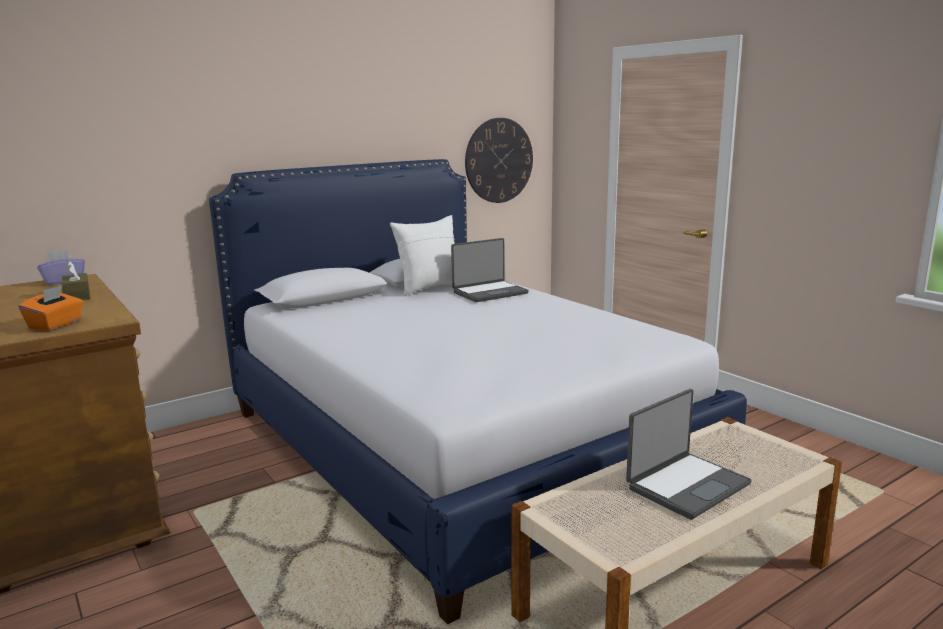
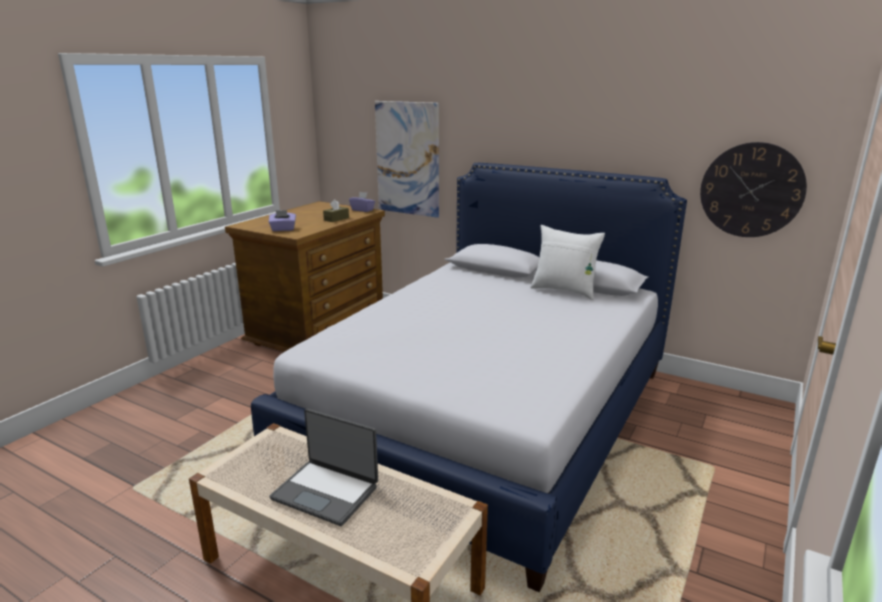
camera: 65 degrees right, 5 degrees up
orange tissue box [18,285,83,331] -> purple tissue box [269,210,296,231]
laptop [451,238,529,302] -> none
none -> picture [375,101,439,218]

